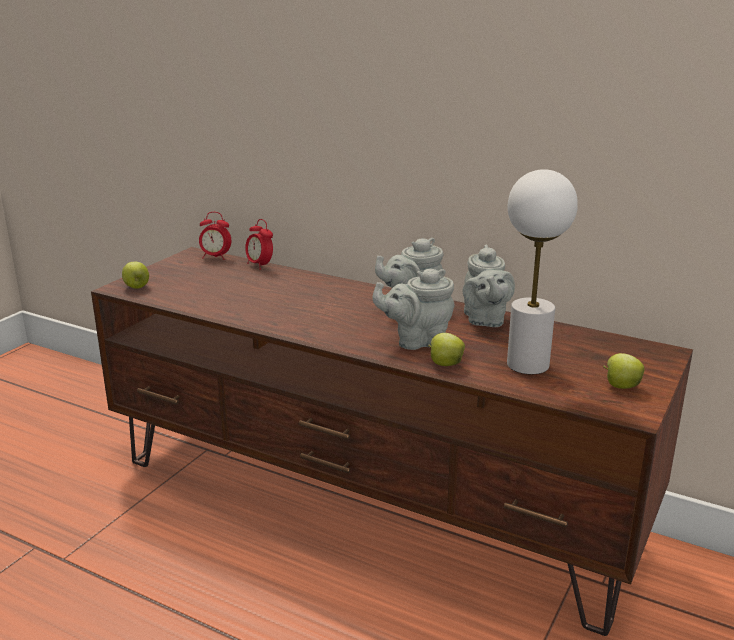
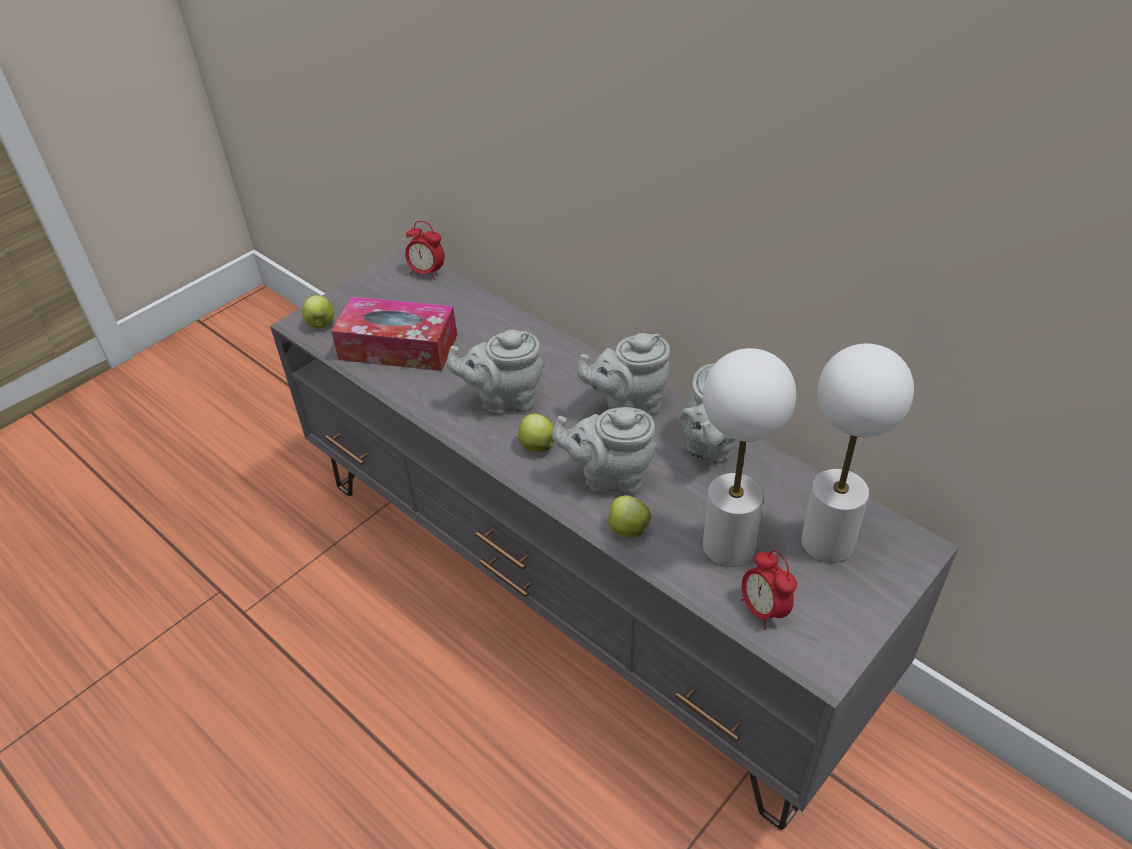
camera: 15 degrees right, 20 degrees up
brown tv stand [91,247,693,636] -> grey tv stand [270,247,959,830]
alarm clock [245,219,273,270] -> alarm clock moved to [741,550,797,629]
apple [603,353,644,389] -> apple moved to [518,414,554,452]
none -> tissue box [331,297,457,371]
none -> grey teapot [447,330,544,416]
none -> white table lamp [801,344,914,563]

